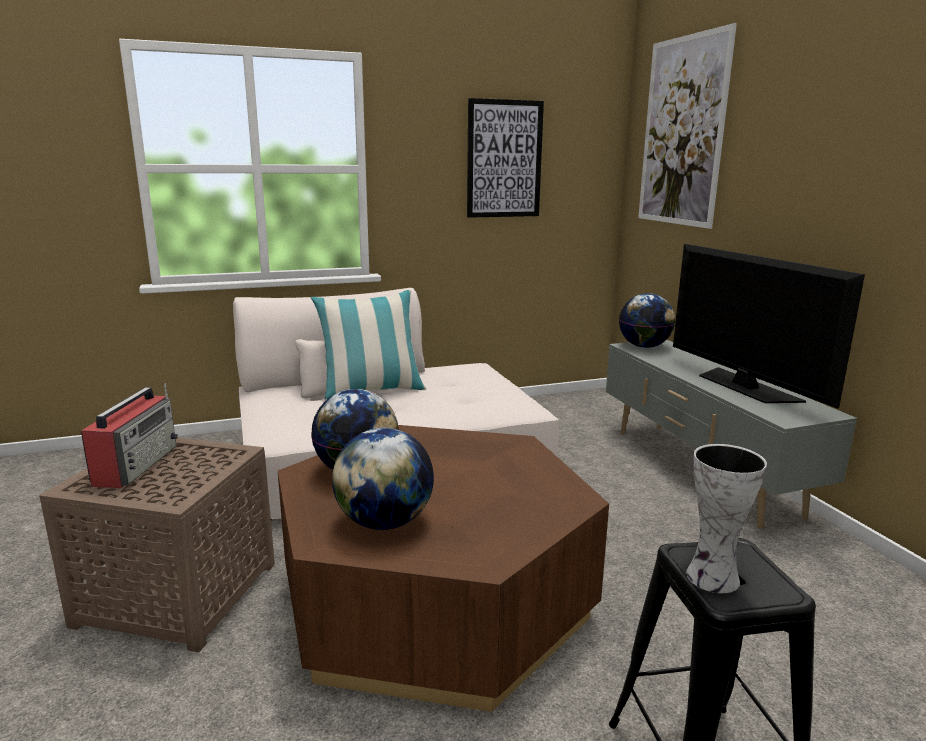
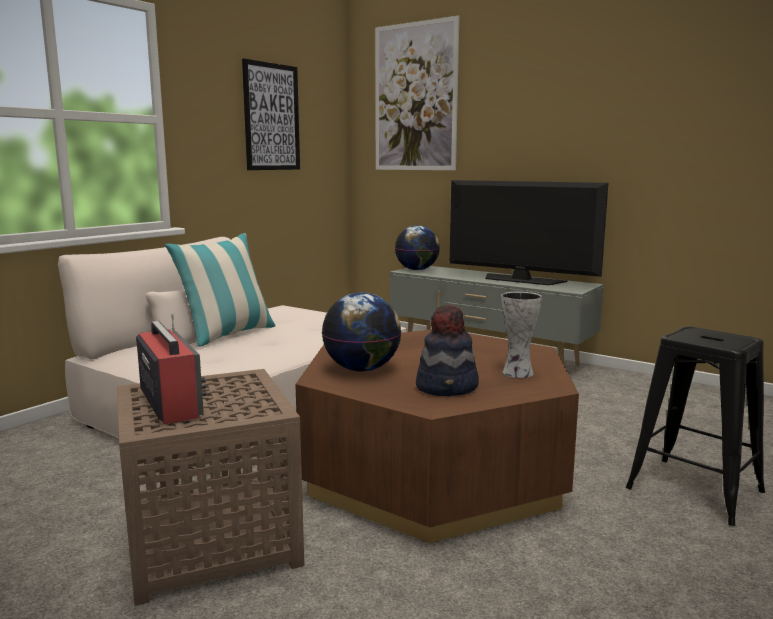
camera: 35 degrees left, 5 degrees down
globe [332,428,434,530] -> hat [416,305,479,396]
vase [686,444,767,593] -> vase moved to [501,292,542,378]

